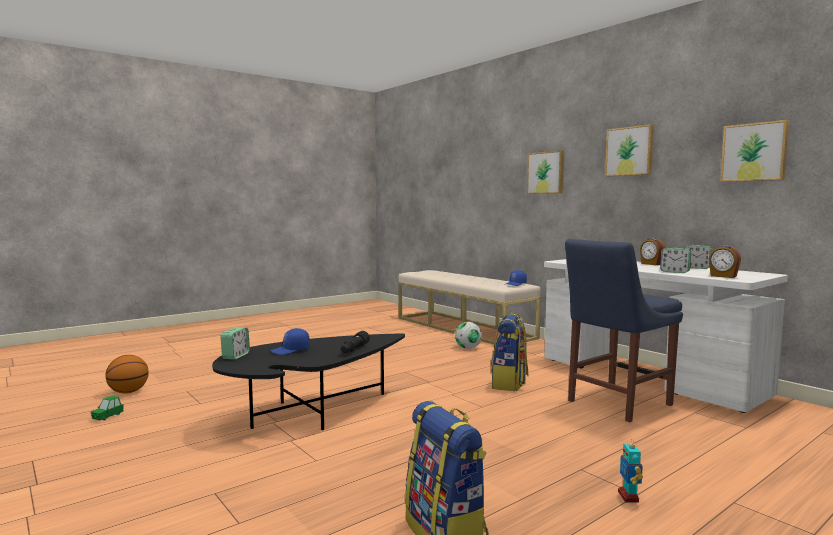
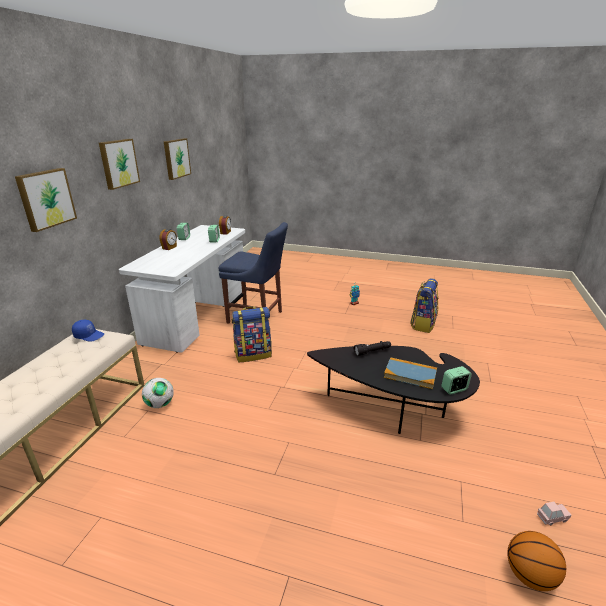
camera: 125 degrees left, 20 degrees up
green toy car [91,396,124,421] -> pink toy car [537,502,572,525]
blue cap [271,328,310,355] -> book [384,357,437,389]

